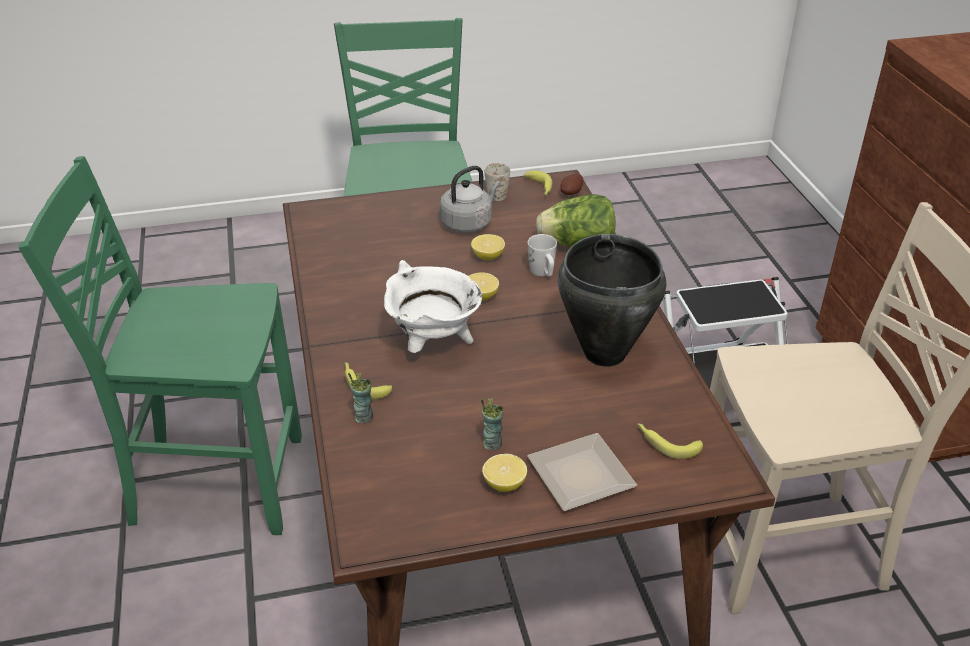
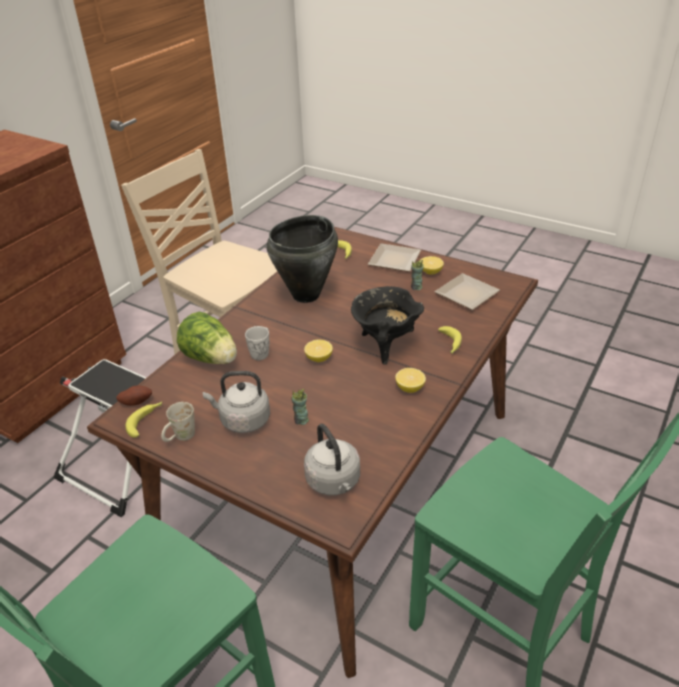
camera: 135 degrees left, 0 degrees up
cup [348,372,373,423] -> cup moved to [291,388,309,425]
white cooking pot [384,260,482,353] -> black cooking pot [351,286,424,365]
lemon [471,234,505,260] -> lemon moved to [395,368,426,393]
none -> grey kettle [304,424,360,495]
none -> plate [434,273,500,310]

